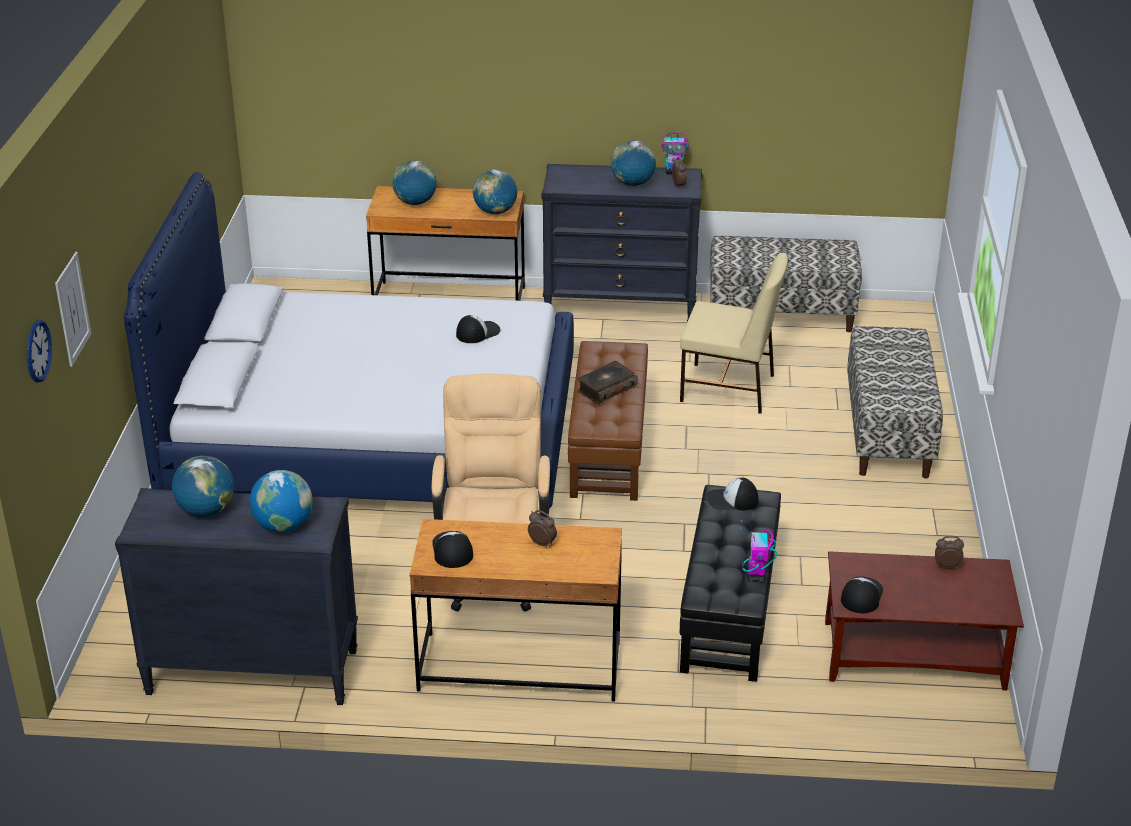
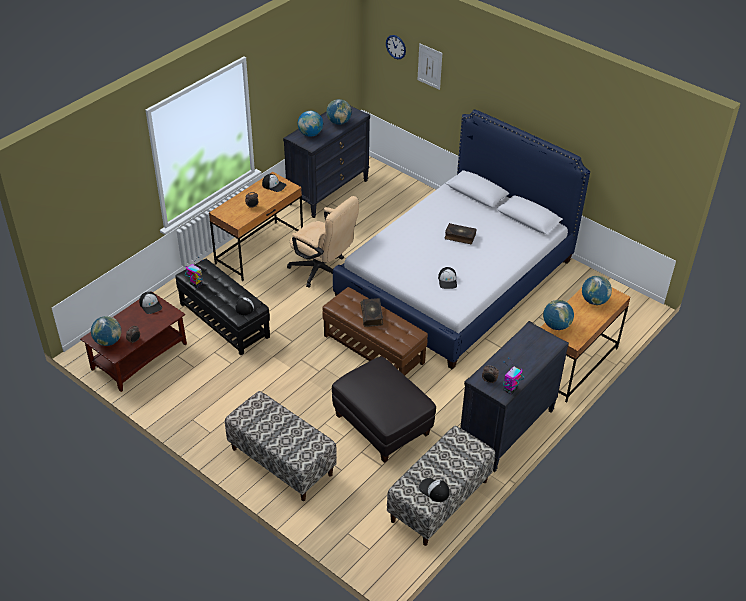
camera: 125 degrees right, 10 degrees up
globe [611,140,656,186] -> globe moved to [91,316,121,346]
beige chair [680,253,788,414] -> black ottoman [332,357,436,463]
none -> cap [419,478,449,502]
none -> book [444,223,476,244]

